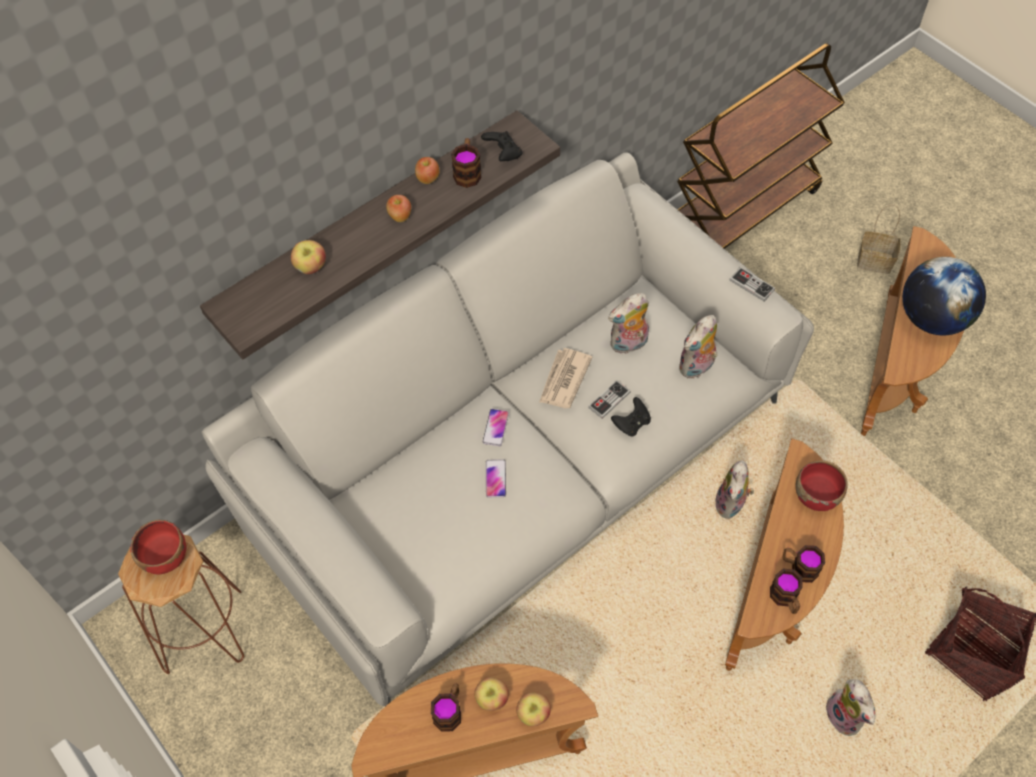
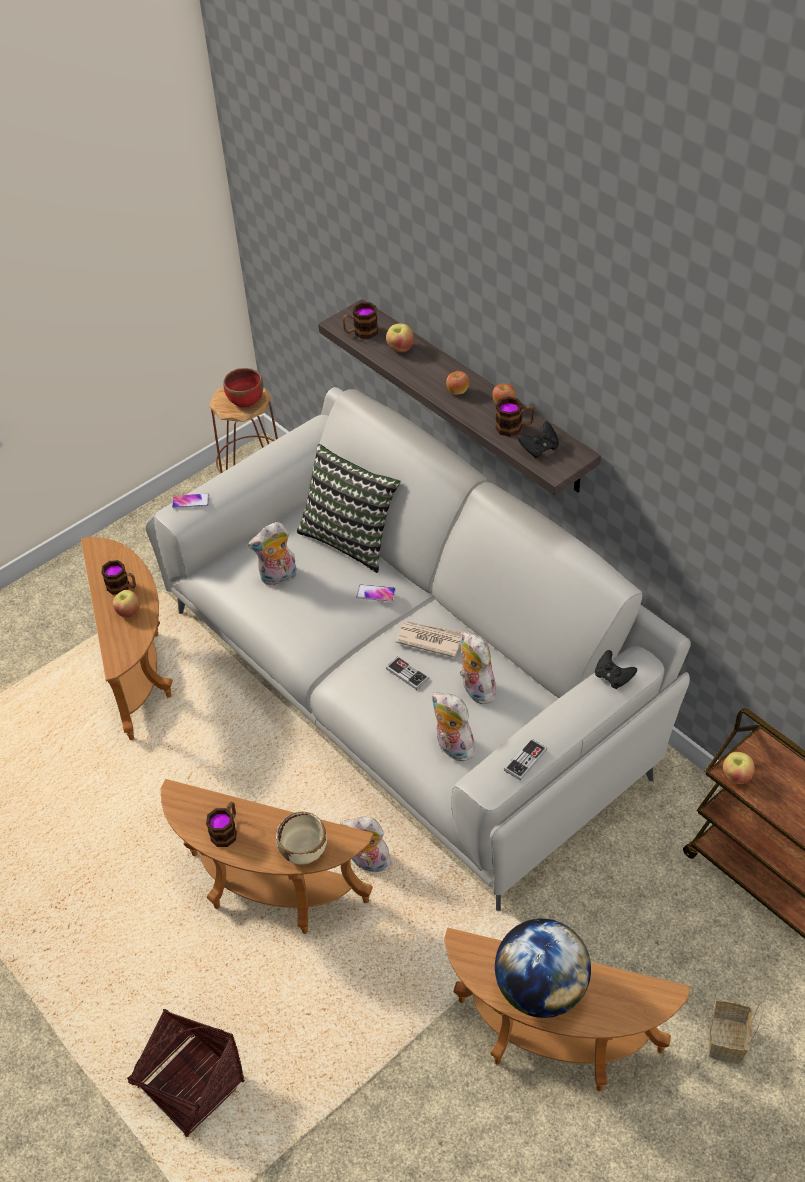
camera: 90 degrees right, 10 degrees down
phone [486,459,506,497] -> phone moved to [172,493,209,508]
apple [516,692,551,726] -> apple moved to [723,752,755,784]
black game controller [611,397,651,437] -> black game controller moved to [595,650,637,689]
mug [770,569,803,614] -> mug moved to [342,302,378,339]
red bowl [796,460,848,511] -> beige bowl [276,811,327,865]
plush toy [823,679,875,736] -> plush toy moved to [248,522,297,586]
none -> pillow [297,444,401,573]

